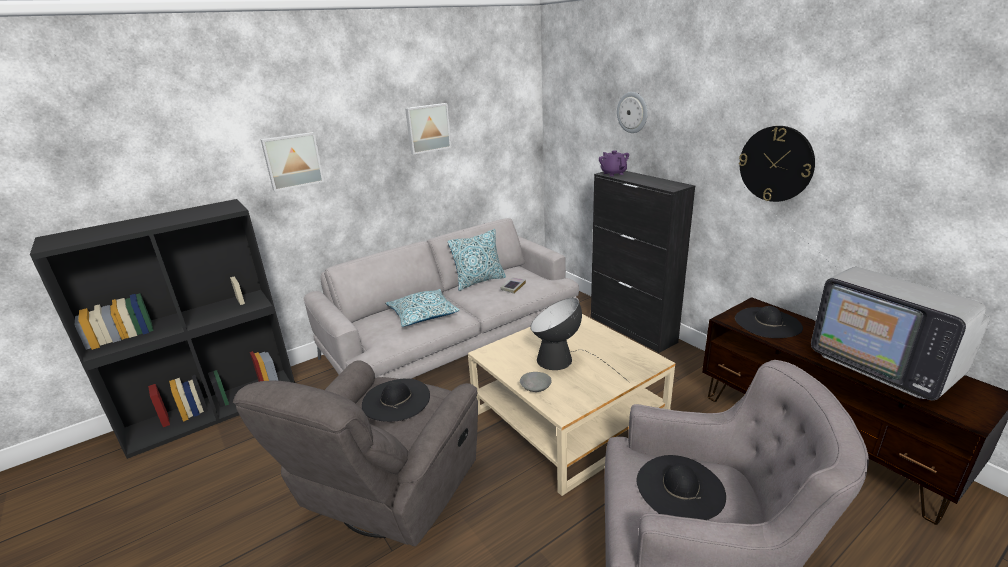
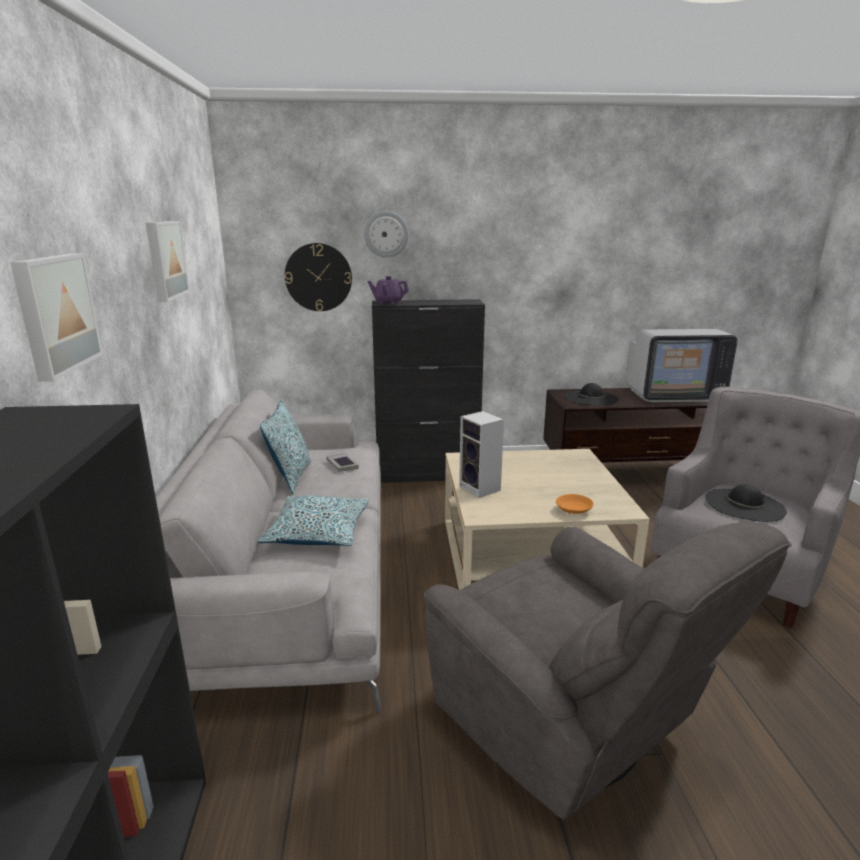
camera: 60 degrees left, 5 degrees down
black hat [362,378,430,422] -> none
grey bowl [520,372,552,392] -> orange bowl [556,494,594,514]
table lamp [530,298,630,383] -> none
wall clock [739,126,815,202] -> wall clock moved to [285,243,352,311]
none -> speaker [459,411,504,498]

